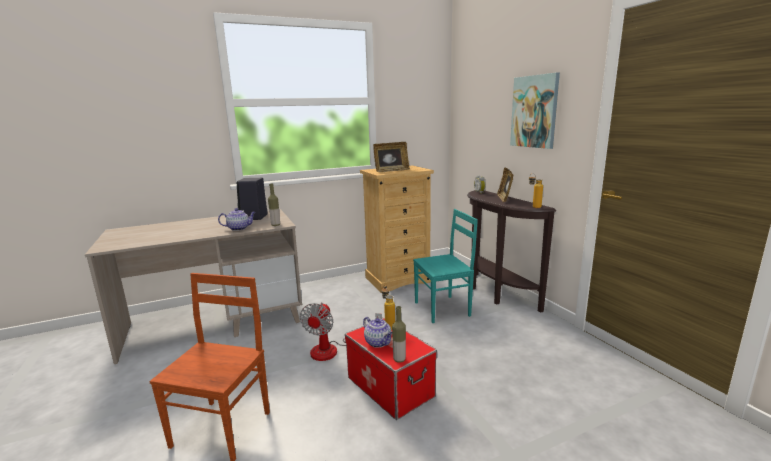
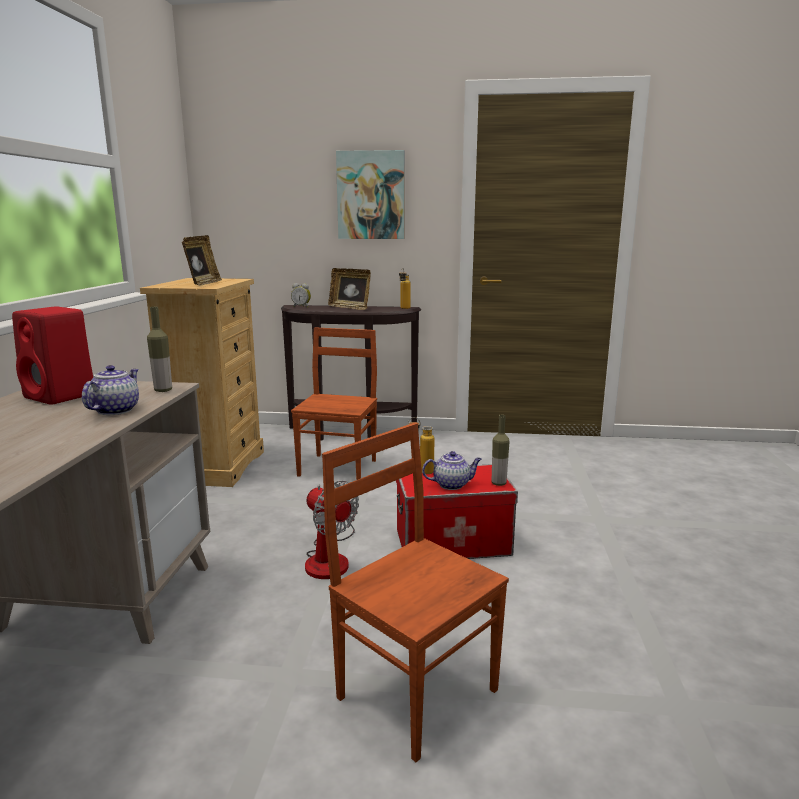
camera: 60 degrees left, 0 degrees up
black speaker [237,178,268,220] -> red speaker [12,306,93,405]
turquoise chair [413,209,478,323] -> brown chair [291,327,377,480]

